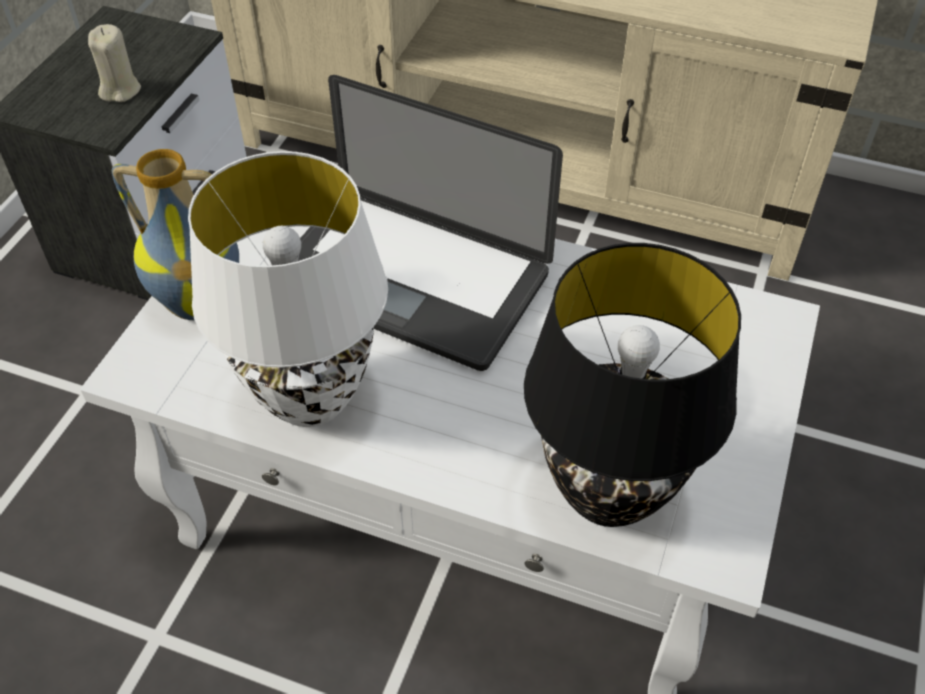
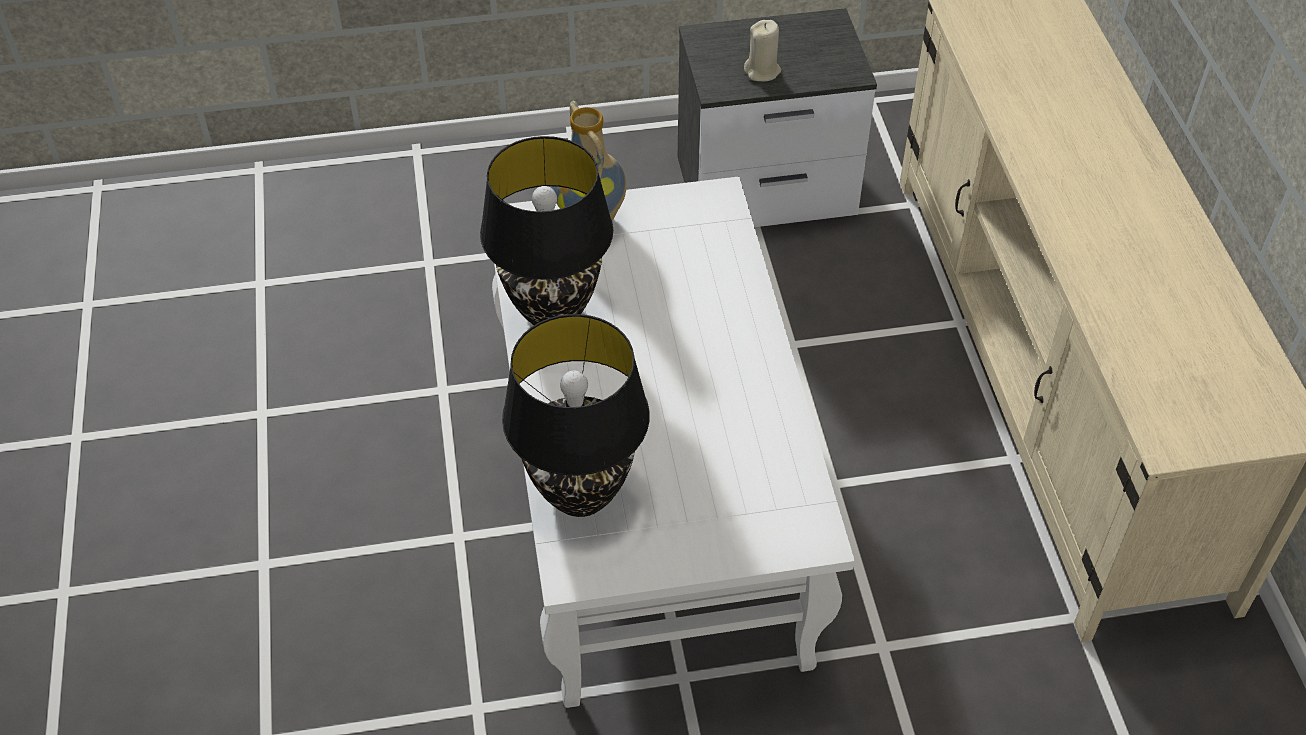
camera: 60 degrees right, 0 degrees up
white table lamp [188,151,388,427] -> black table lamp [480,136,613,325]
laptop [298,75,563,371] -> none

